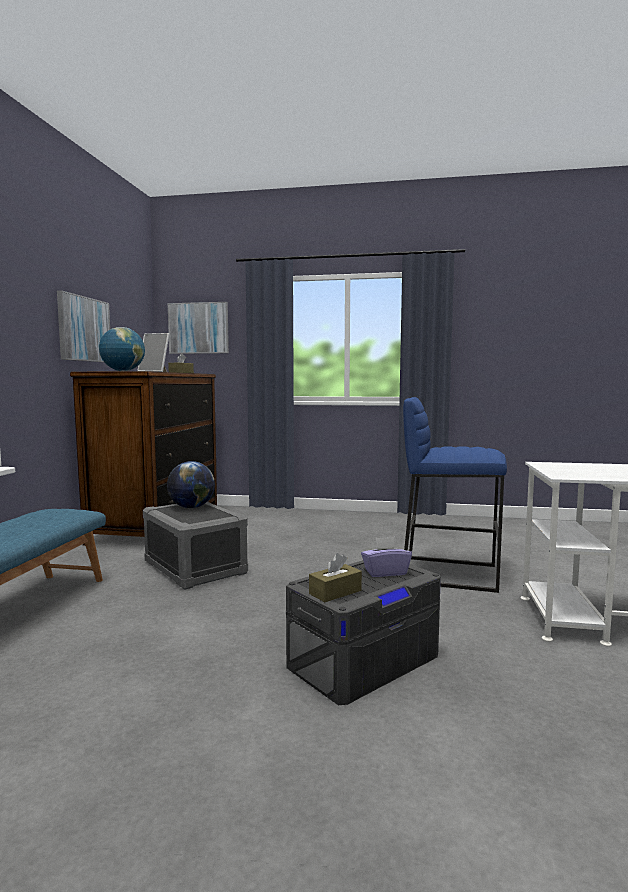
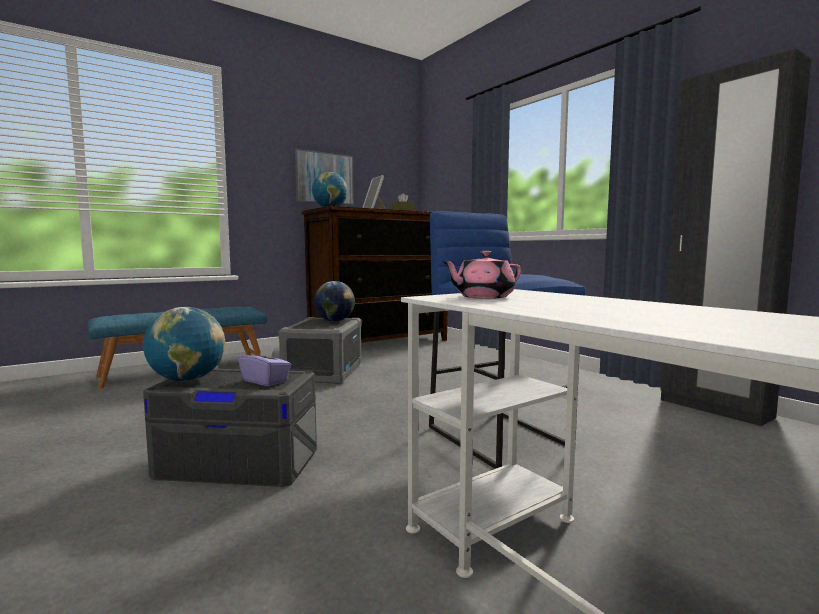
camera: 45 degrees right, 0 degrees up
picture [168,302,229,354] -> none
brown tissue box [309,553,362,602] -> globe [143,307,225,382]
none -> pink teapot [442,251,521,299]
none -> black wardrobe [661,49,812,426]

